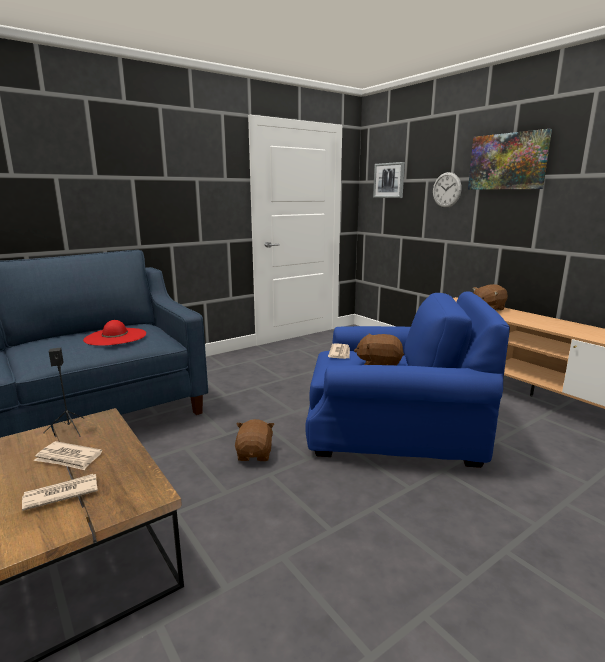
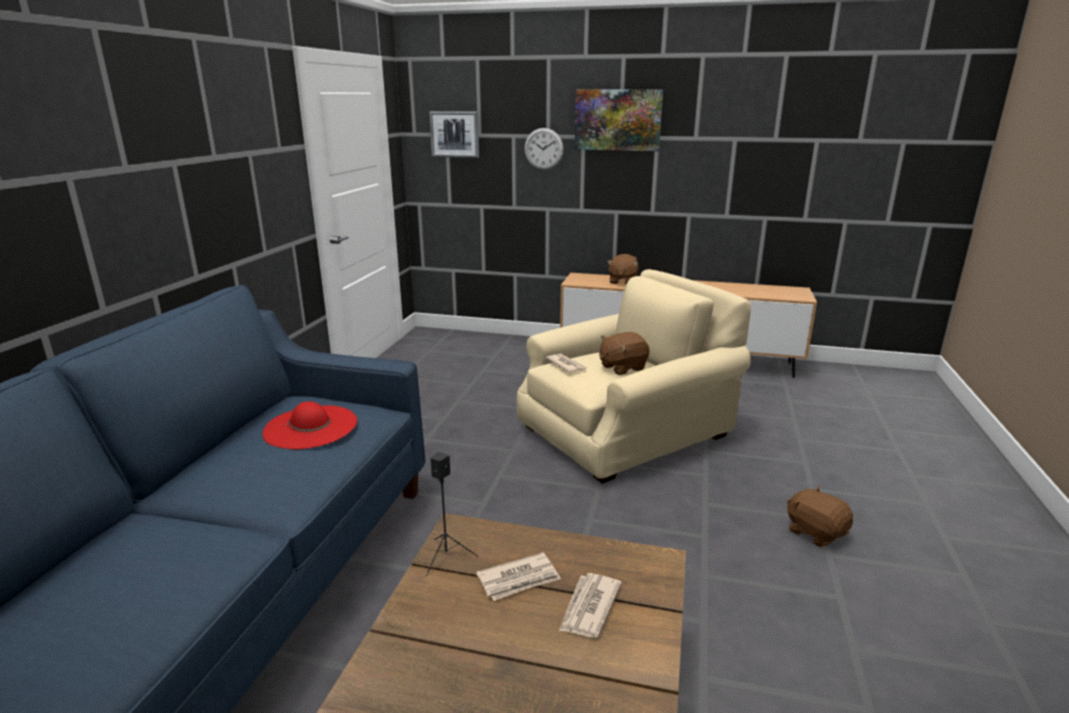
camera: 40 degrees left, 5 degrees up
brown plush toy [235,419,274,461] -> brown plush toy moved to [787,486,853,547]
blue armchair [305,291,510,468] -> beige armchair [517,269,751,484]

